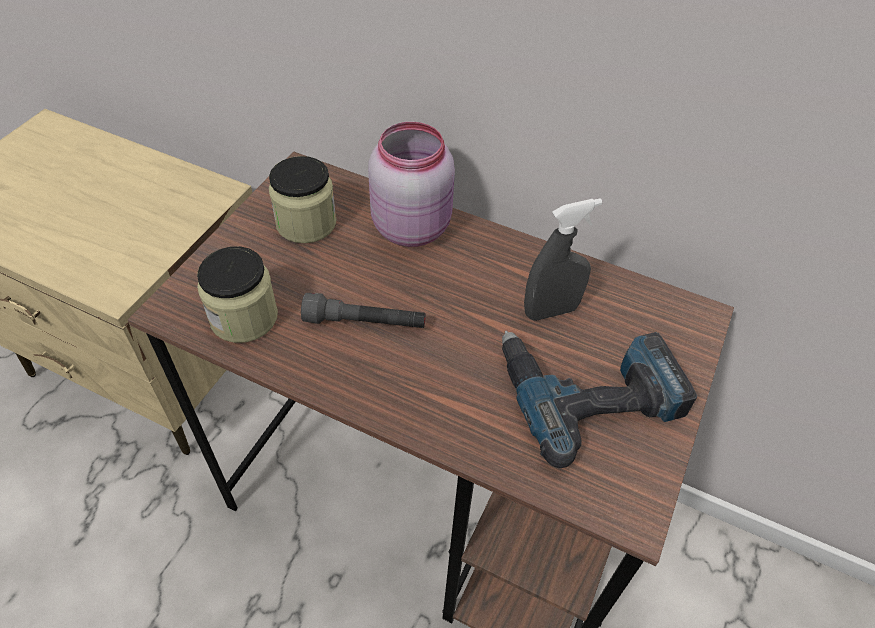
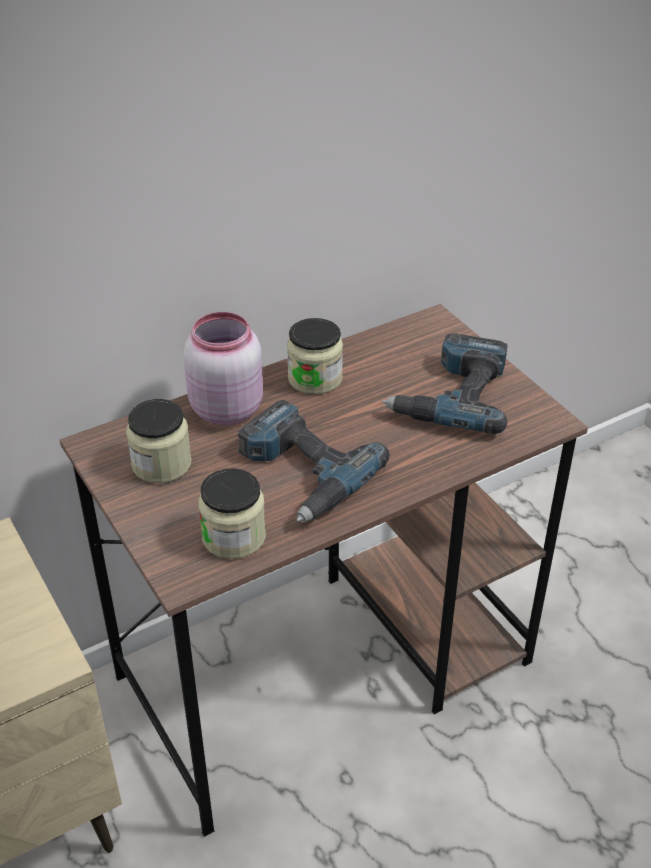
camera: 55 degrees left, 10 degrees down
grey flashlight [301,293,426,328] -> power drill [237,400,390,522]
grey spray bottle [524,198,602,321] -> none
none -> jar [287,318,343,395]

